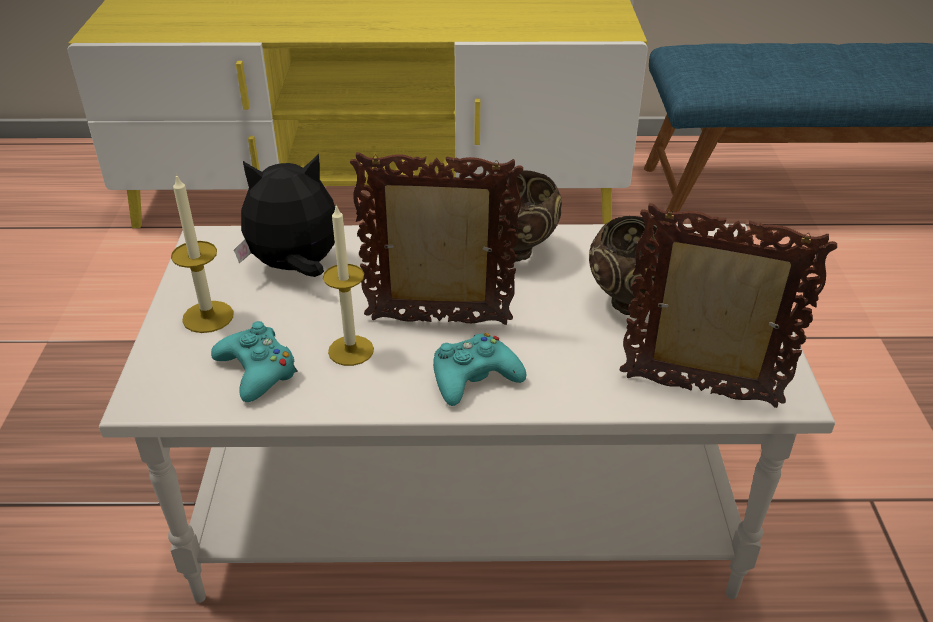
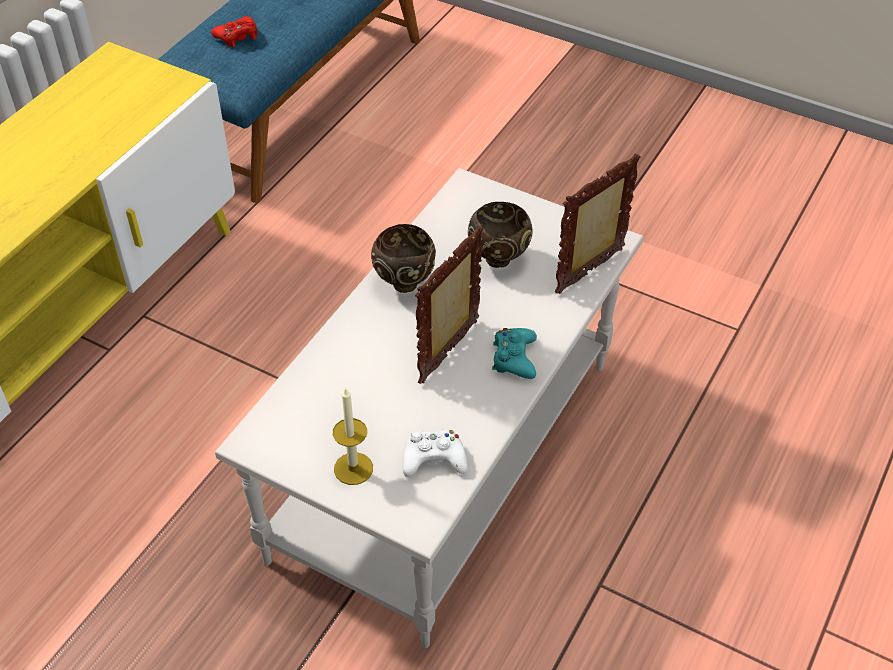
camera: 60 degrees left, 10 degrees up
turquoise game controller [211,321,297,402] -> white game controller [403,429,468,477]
plush toy [234,153,335,277] -> none
candle [323,204,374,366] -> none
none -> red game controller [211,16,257,47]

